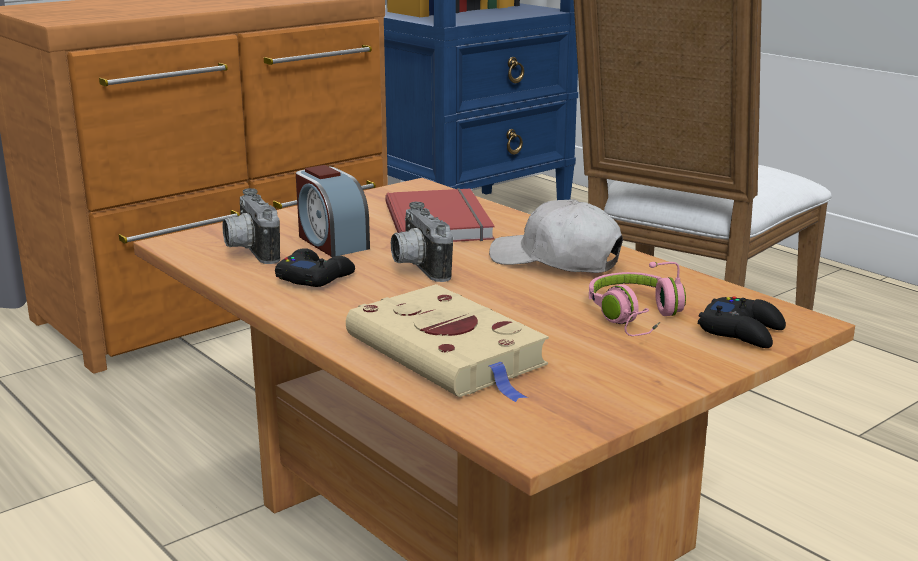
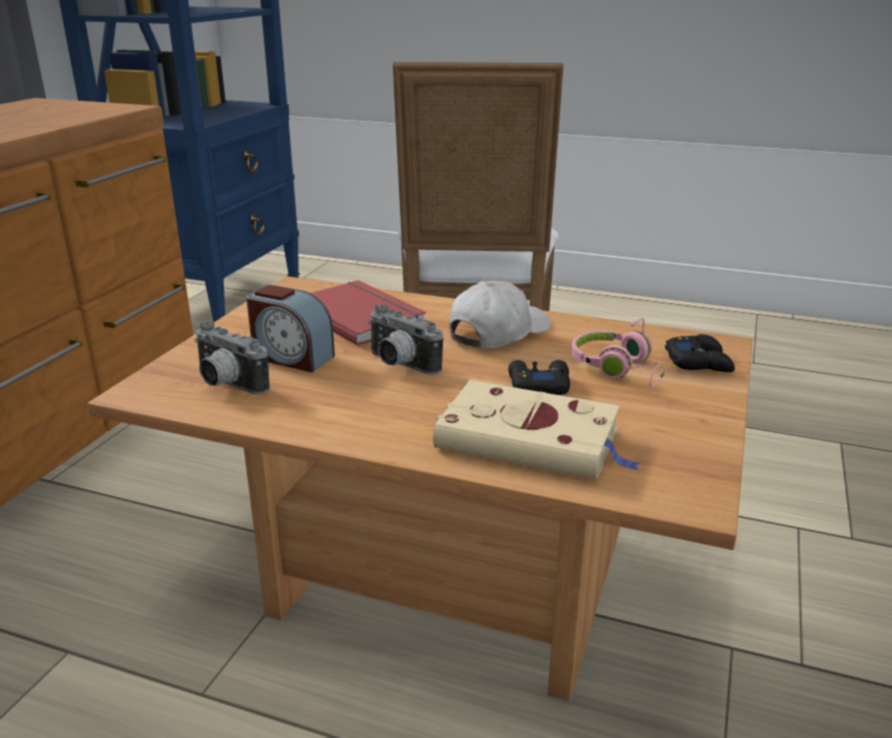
camera: 30 degrees left, 5 degrees up
black game controller [275,248,355,287] -> black game controller moved to [508,360,570,395]
white cap [489,199,623,273] -> white cap turned 135 degrees clockwise [449,281,551,349]

